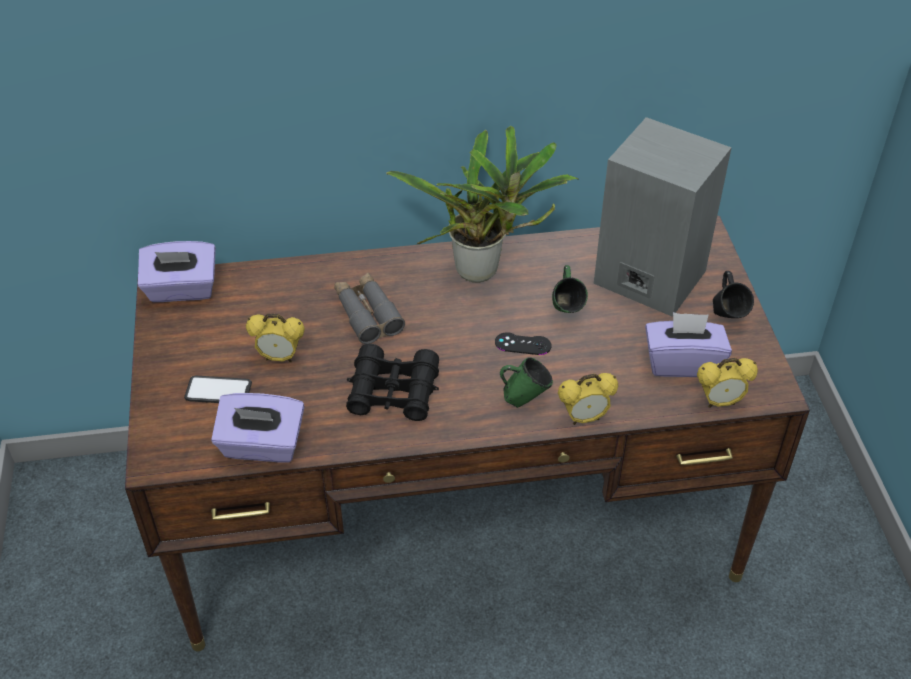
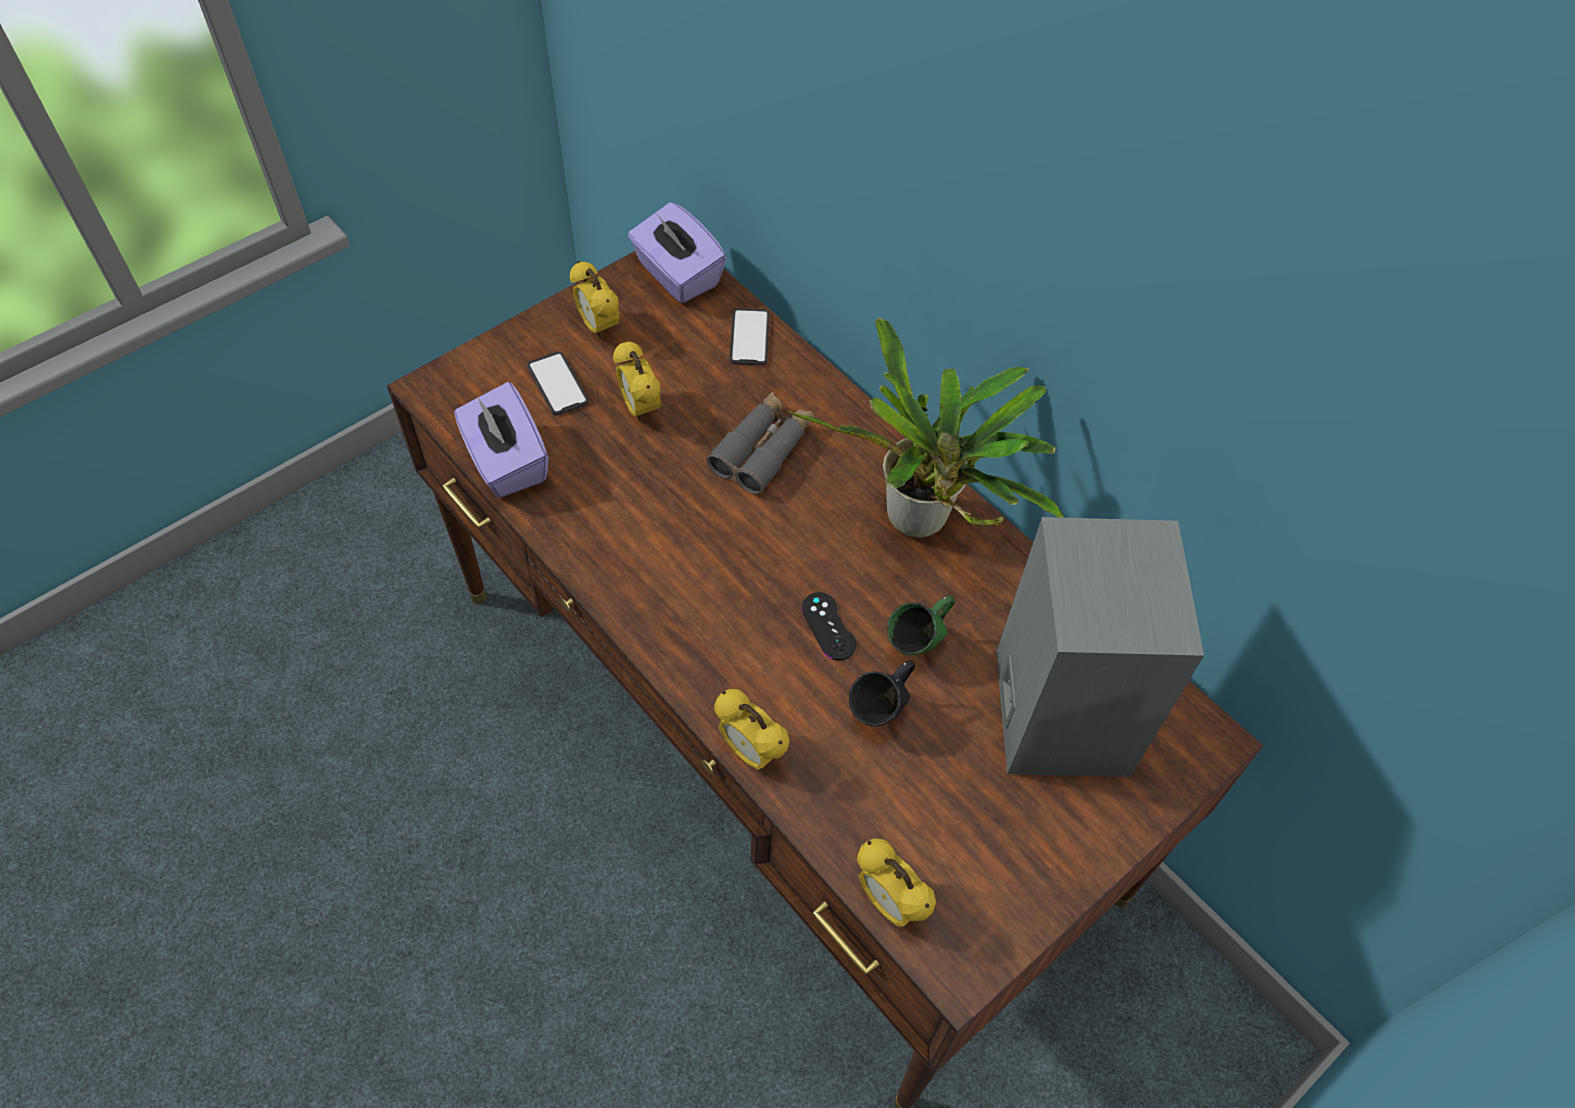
camera: 55 degrees right, 10 degrees up
black binoculars [346,344,439,421] -> none
green mug [500,357,553,408] -> none
purple tissue box [645,312,732,377] -> none
black mug [713,271,754,318] -> black mug moved to [849,660,916,726]
none -> alarm clock [570,261,620,339]
none -> phone [729,308,770,365]

